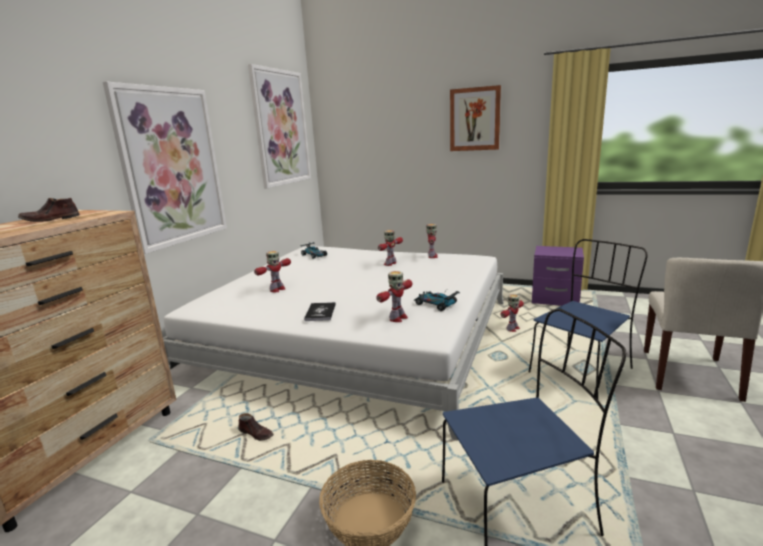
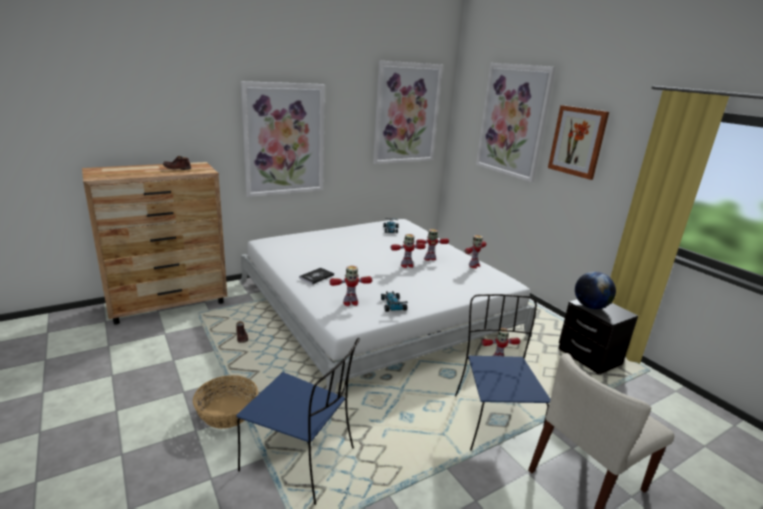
camera: 35 degrees right, 5 degrees up
toy robot [254,251,291,292] -> toy robot moved to [391,234,426,268]
blue chair [529,239,648,399] -> blue chair turned 90 degrees counterclockwise [455,294,550,450]
purple nightstand [532,246,584,306] -> black nightstand [558,299,638,375]
none -> picture [476,63,556,182]
none -> globe [575,272,616,309]

